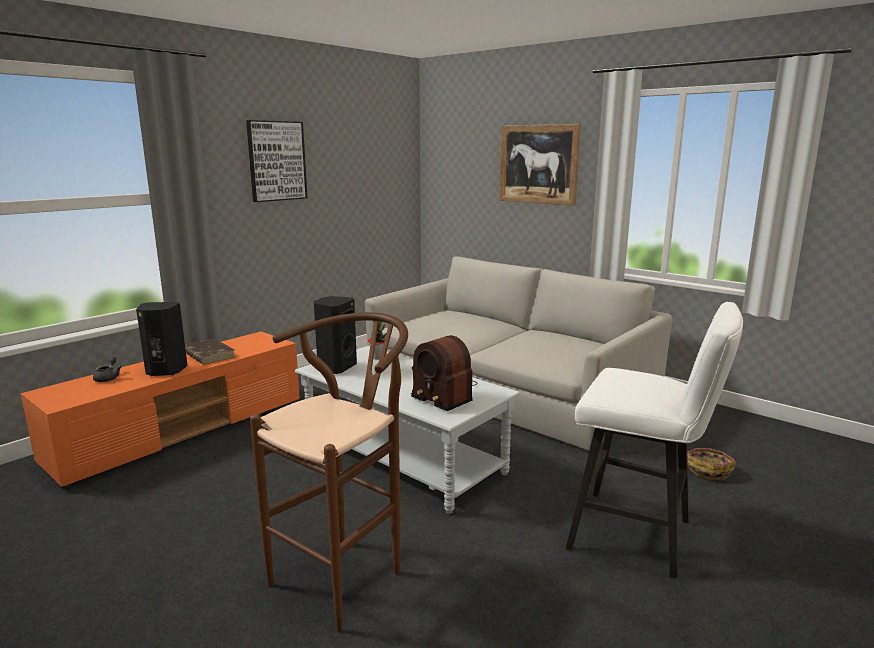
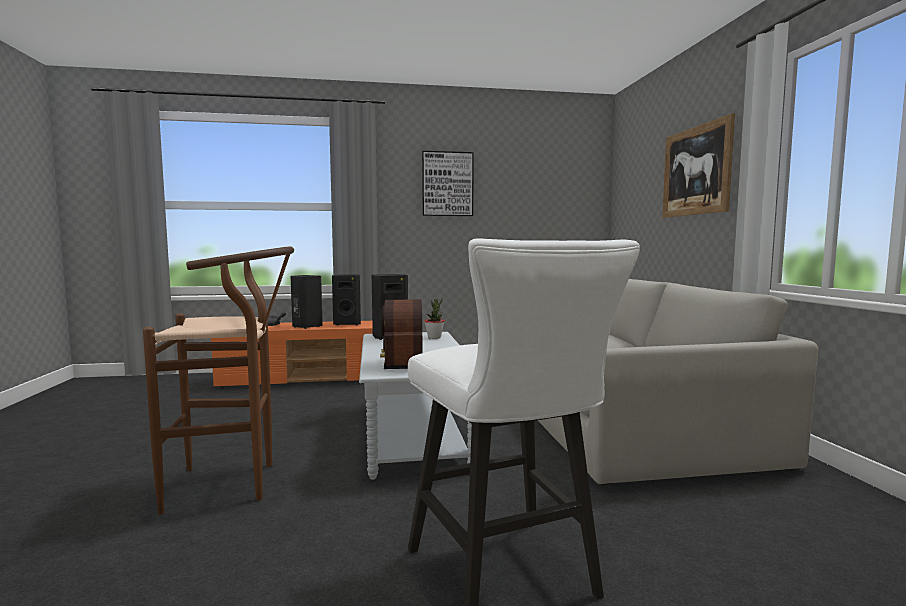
camera: 40 degrees right, 10 degrees down
brown book [185,339,235,365] -> black speaker [332,274,361,326]
basket [687,448,736,480] -> none

